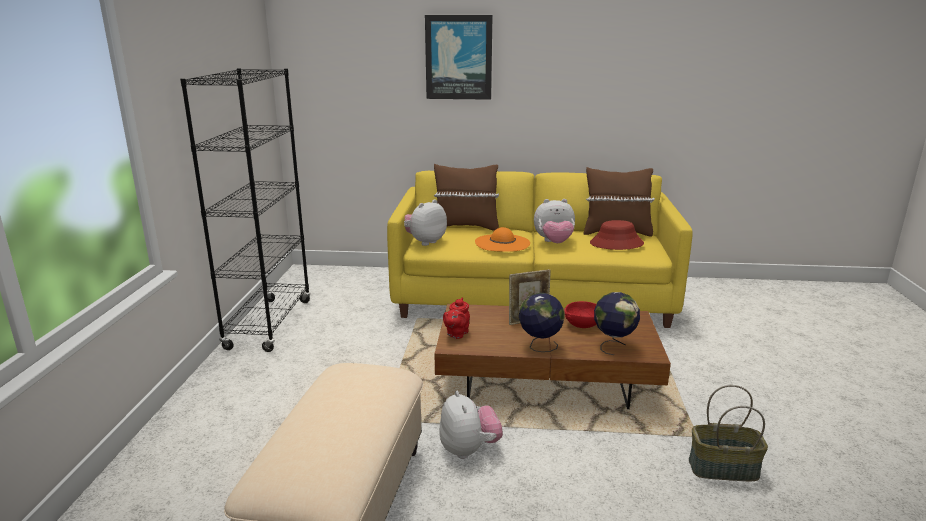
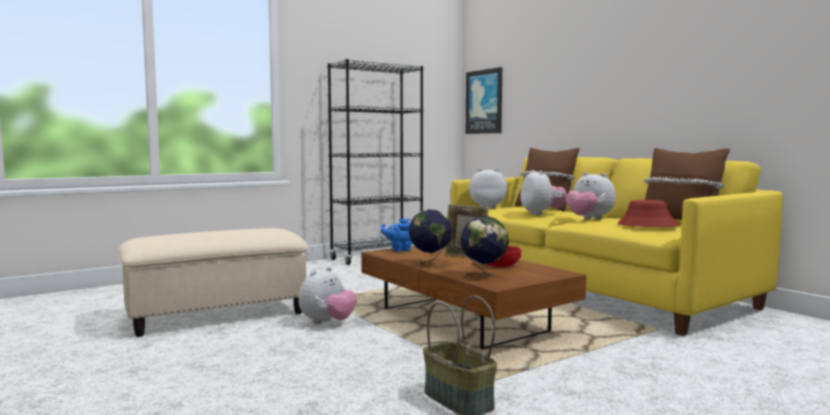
camera: 50 degrees right, 15 degrees down
picture [425,15,492,100] -> picture moved to [466,67,502,134]
red teapot [443,298,470,339] -> blue teapot [381,218,412,252]
orange hat [475,227,530,252] -> plush toy [520,170,566,215]

